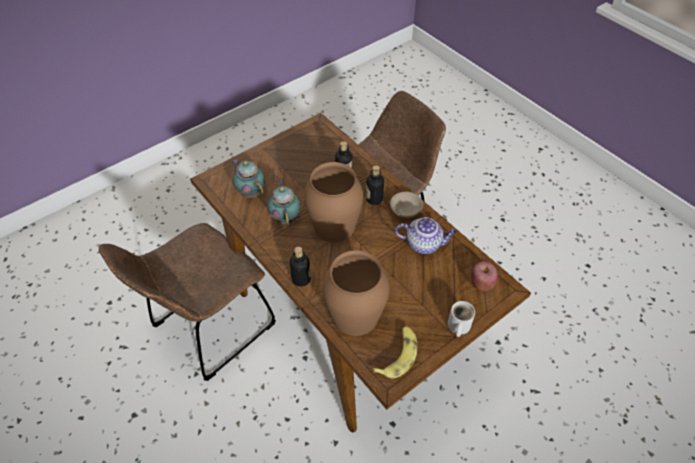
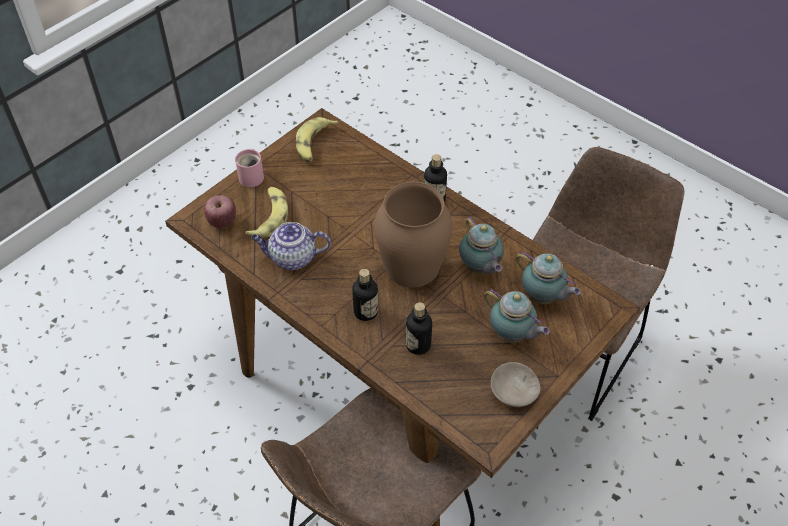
camera: 170 degrees right, 0 degrees up
brown vase [322,250,390,336] -> none
beige bowl [390,192,423,218] -> beige bowl moved to [491,362,541,407]
white mug [448,301,475,337] -> pink mug [235,149,264,187]
none -> banana [245,187,289,237]
none -> teapot [483,288,550,343]

